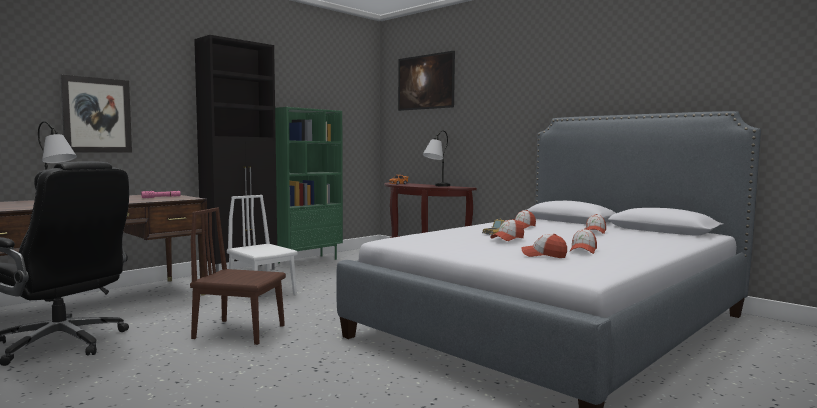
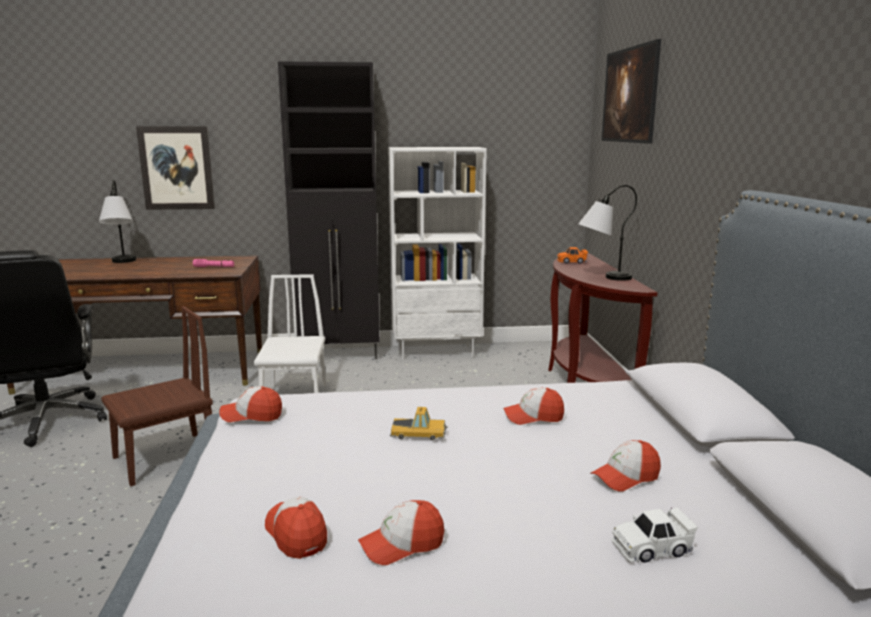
camera: 40 degrees right, 10 degrees up
brown chair [190,207,286,345] -> brown chair turned 90 degrees clockwise [101,306,213,487]
green bookcase [275,107,343,263] -> white bookcase [388,147,487,360]
cap [490,219,524,241] -> cap moved to [219,386,282,422]
none -> white toy car [611,507,698,563]

